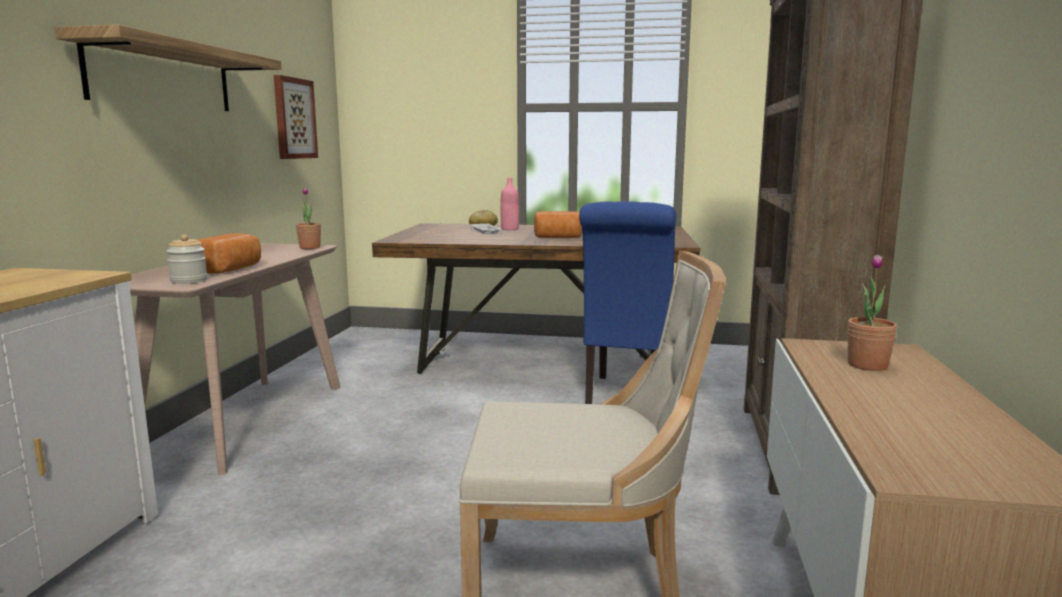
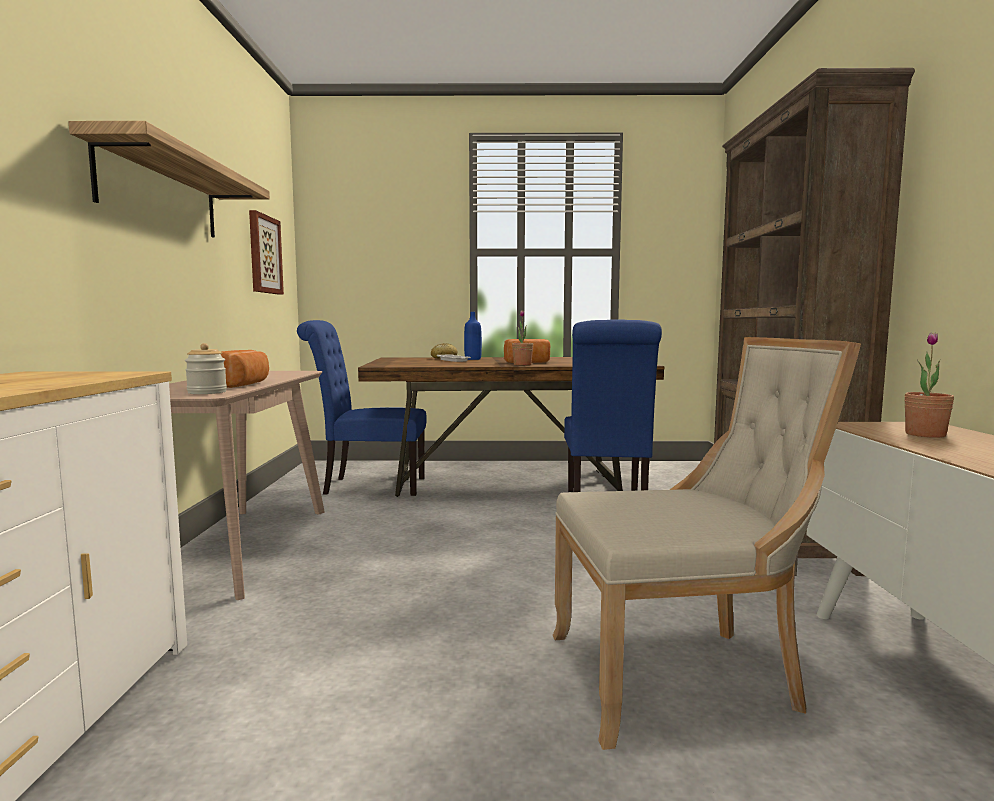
camera: 10 degrees left, 5 degrees down
potted plant [296,187,321,249] -> potted plant moved to [512,310,533,365]
pink bottle [500,178,519,230] -> blue bottle [464,312,482,360]
none -> blue chair [297,320,427,496]

